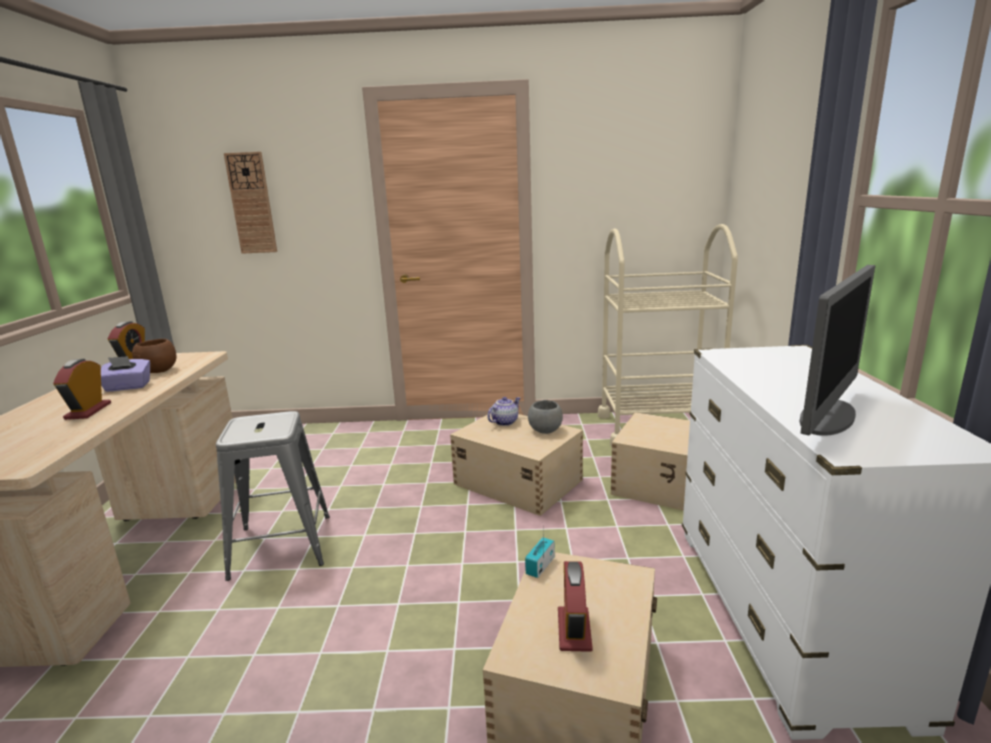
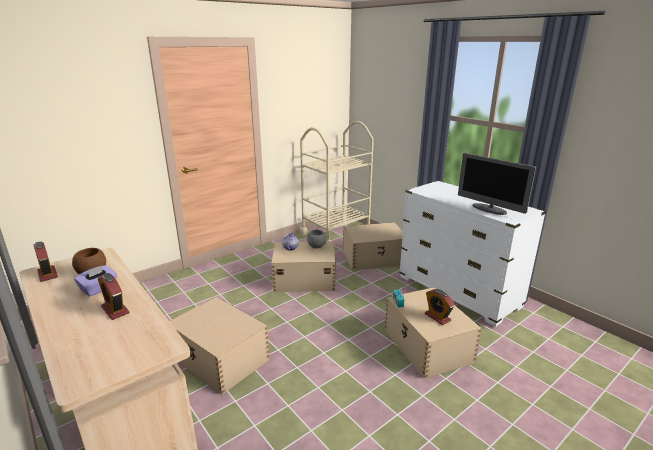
camera: 40 degrees left, 5 degrees up
grey stool [216,411,330,581] -> beige storage box [169,297,270,395]
wall clock [224,152,277,254] -> none
monitor [800,265,875,436] -> monitor turned 135 degrees clockwise [458,153,536,215]

